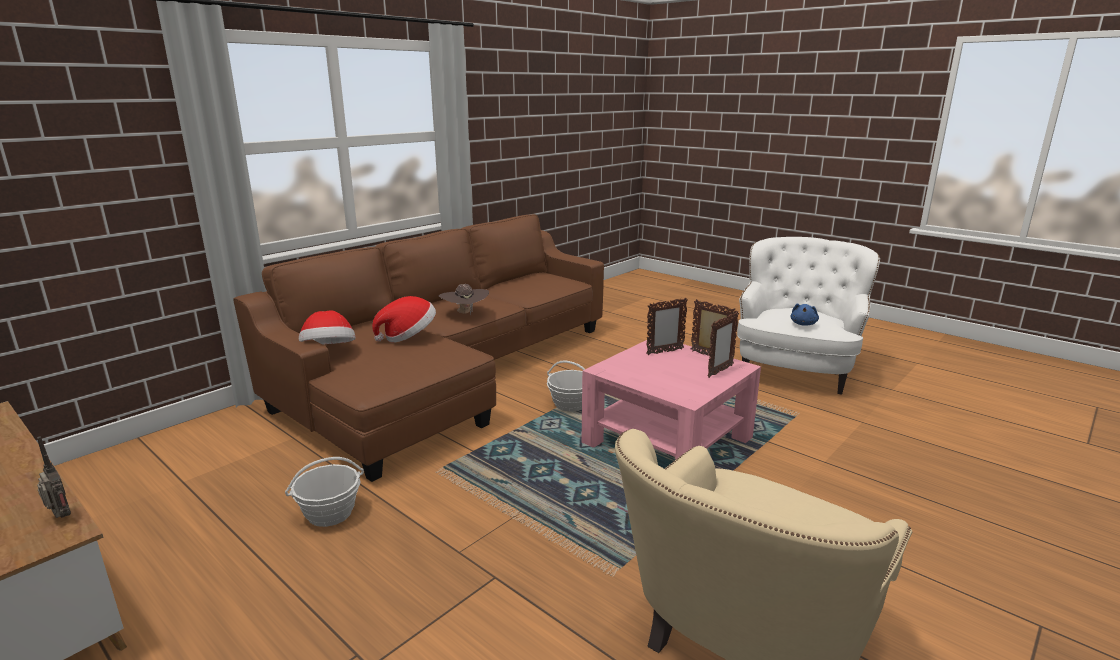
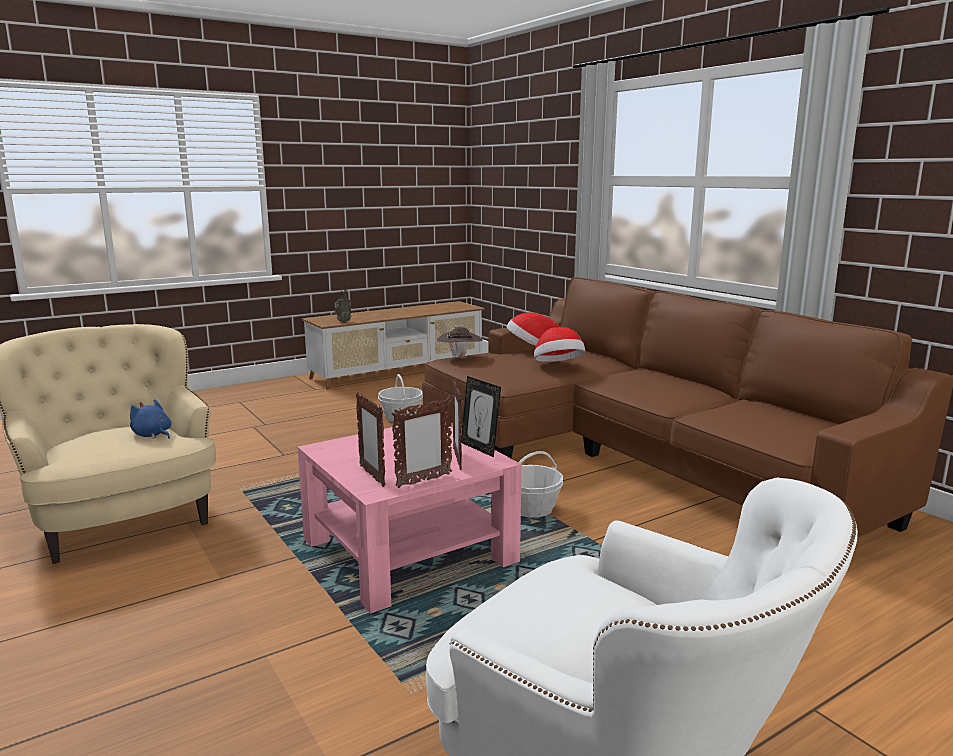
camera: 105 degrees right, 5 degrees down
brown hat [439,284,489,315] -> brown hat moved to [437,326,482,359]
blue plush toy [790,303,819,326] -> blue plush toy moved to [130,399,171,439]
none -> picture frame [461,376,501,457]

